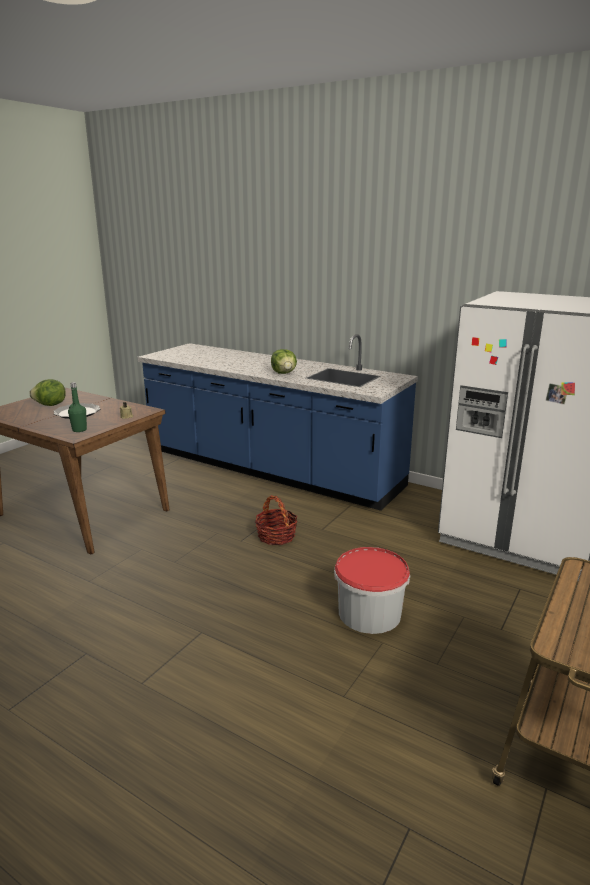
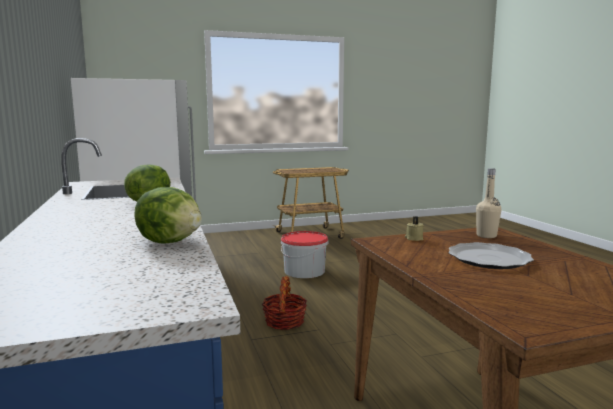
camera: 140 degrees left, 10 degrees down
lettuce [29,379,66,406] -> lettuce moved to [134,187,202,244]
green bottle [68,382,87,432] -> beige bottle [476,168,501,238]

